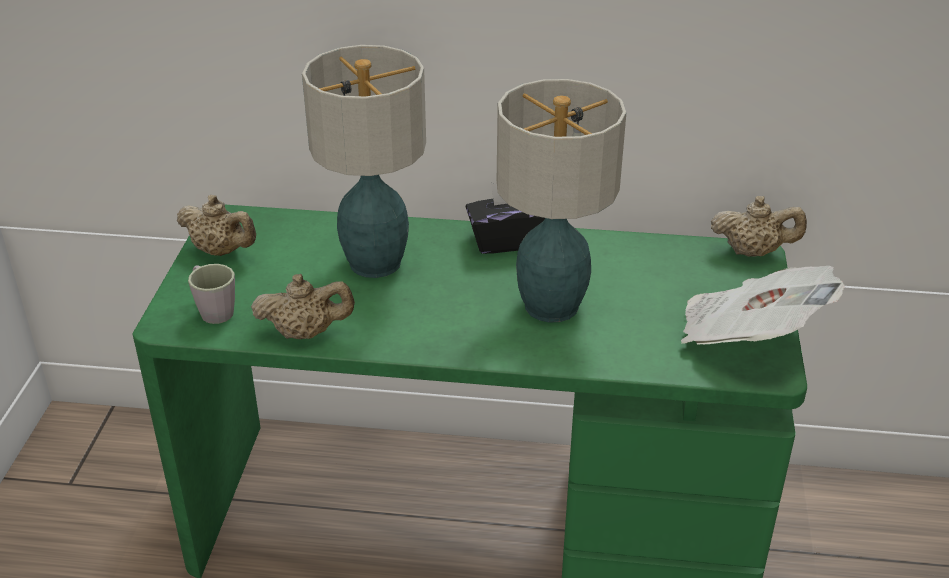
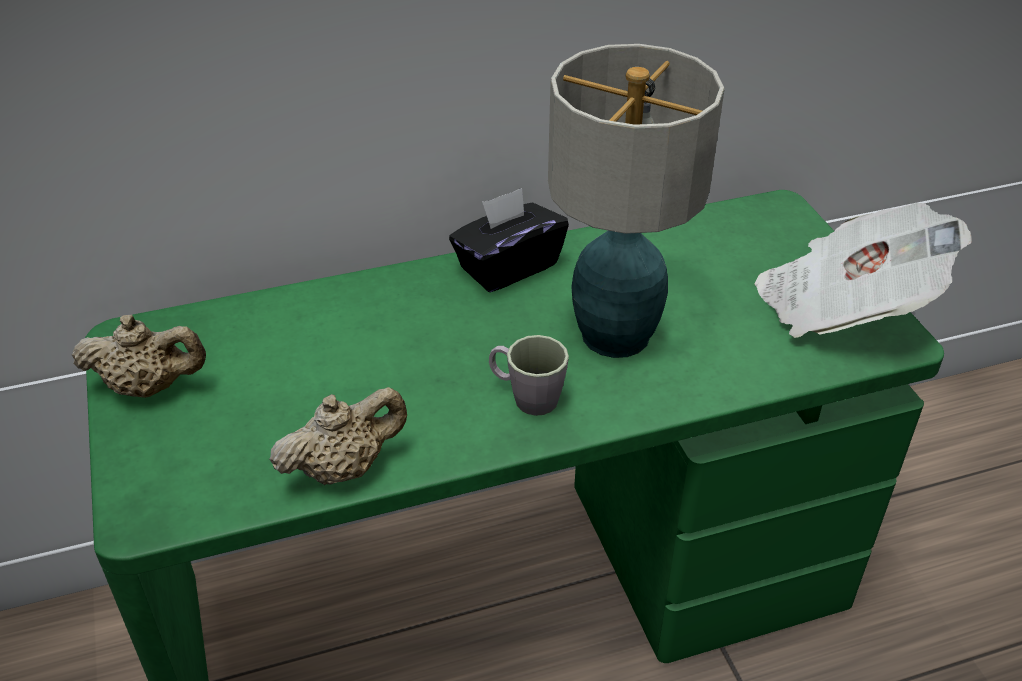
camera: 25 degrees left, 5 degrees up
grey mug [188,264,235,324] -> grey mug moved to [489,335,569,416]
table lamp [302,45,426,278] -> none
beige teapot [711,196,807,257] -> none

